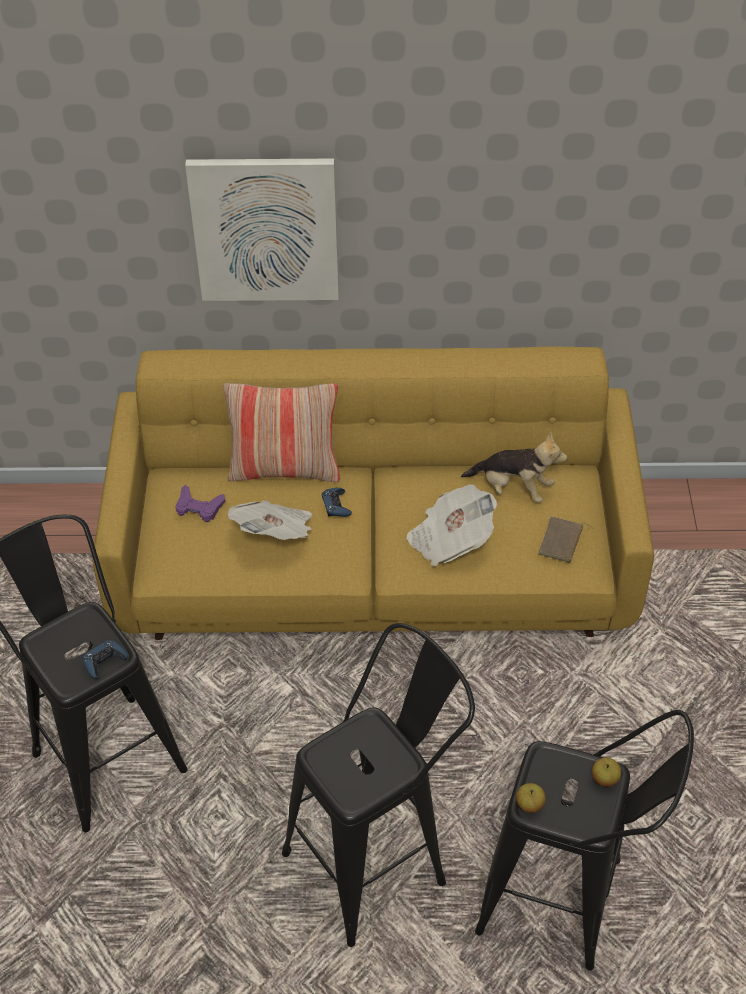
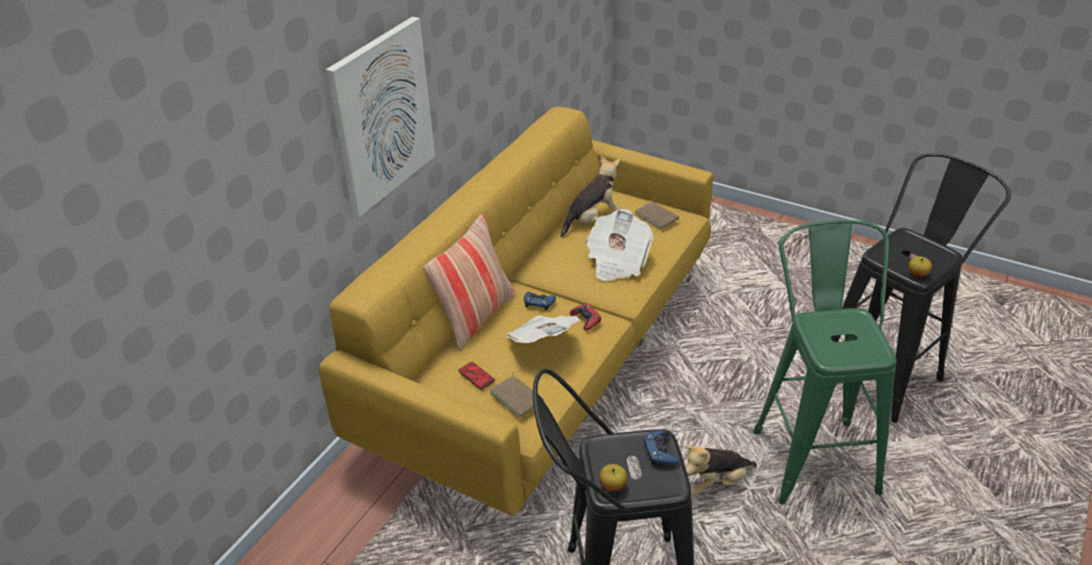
camera: 60 degrees left, 10 degrees down
purple game controller [176,485,226,522] -> phone [458,362,495,390]
black stool [282,623,475,947] -> green stool [753,220,896,504]
apple [592,758,621,787] -> apple moved to [599,464,627,492]
none -> brown book [490,371,544,418]
none -> red game controller [570,304,601,331]
none -> plush toy [685,445,757,496]

